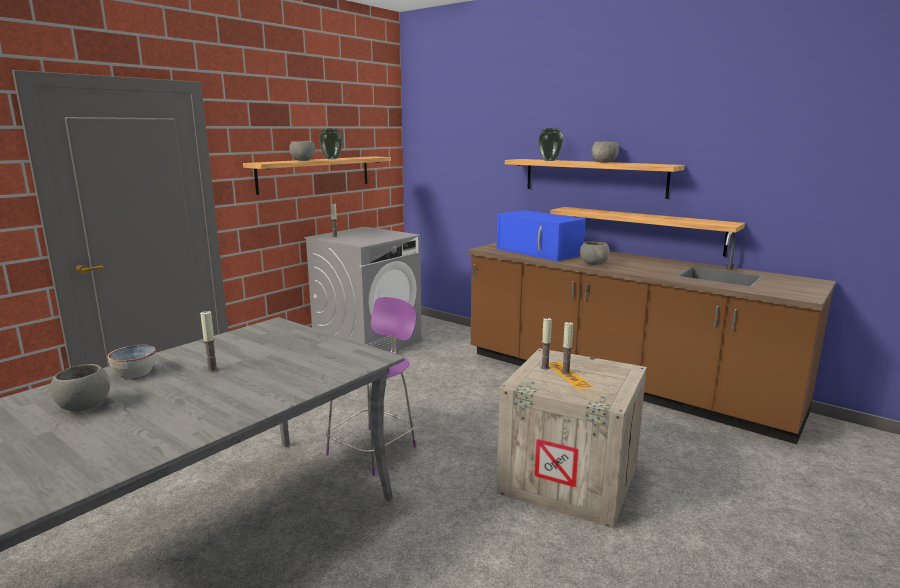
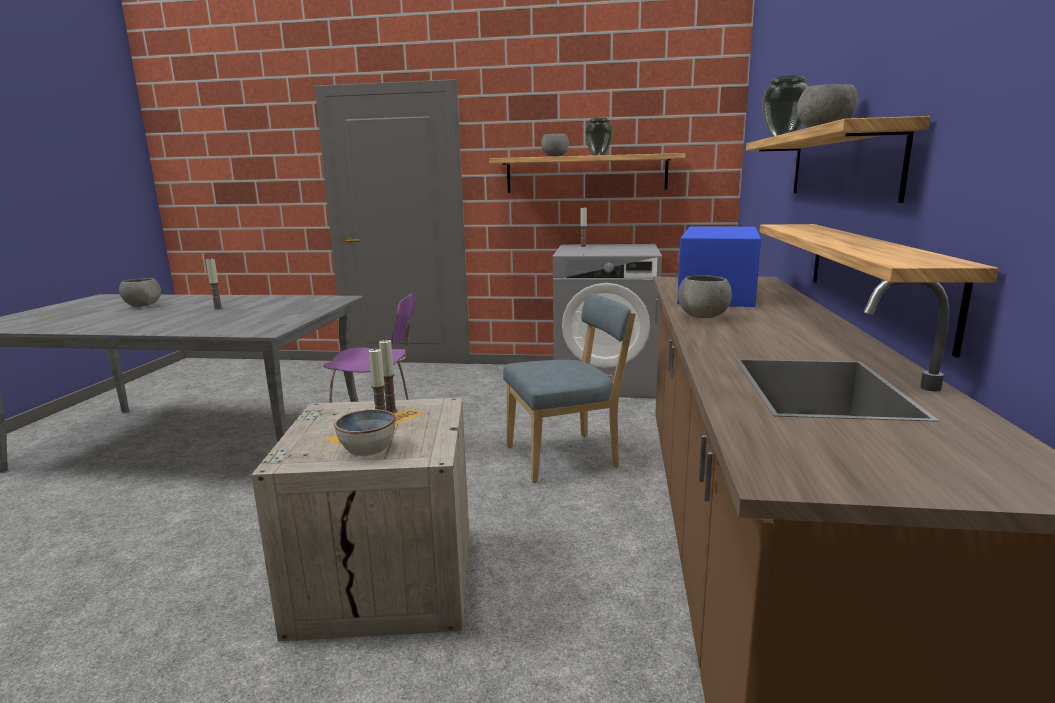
camera: 60 degrees right, 0 degrees up
bowl [107,345,156,378] -> bowl moved to [334,409,396,456]
none -> blue chair [503,293,636,483]

